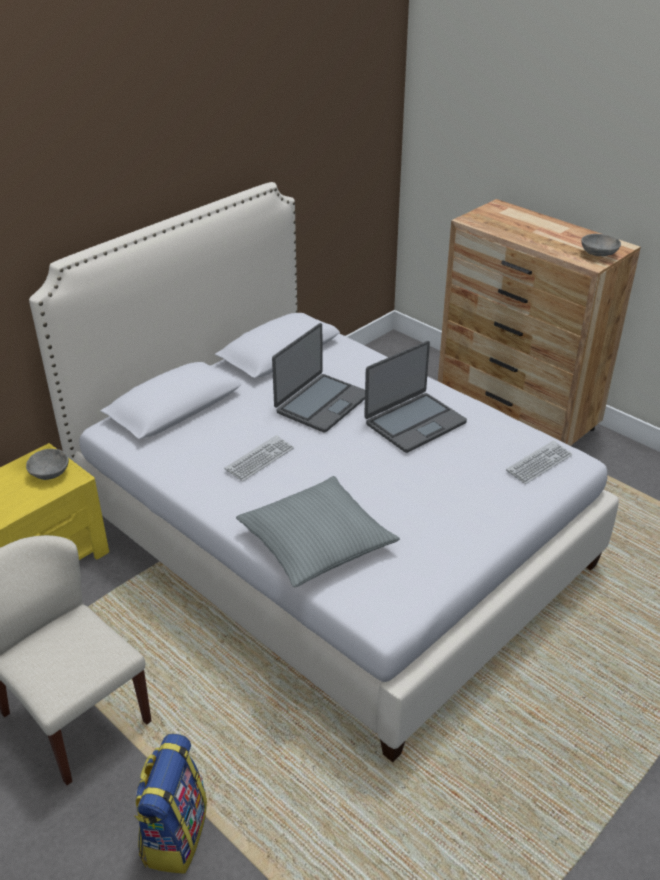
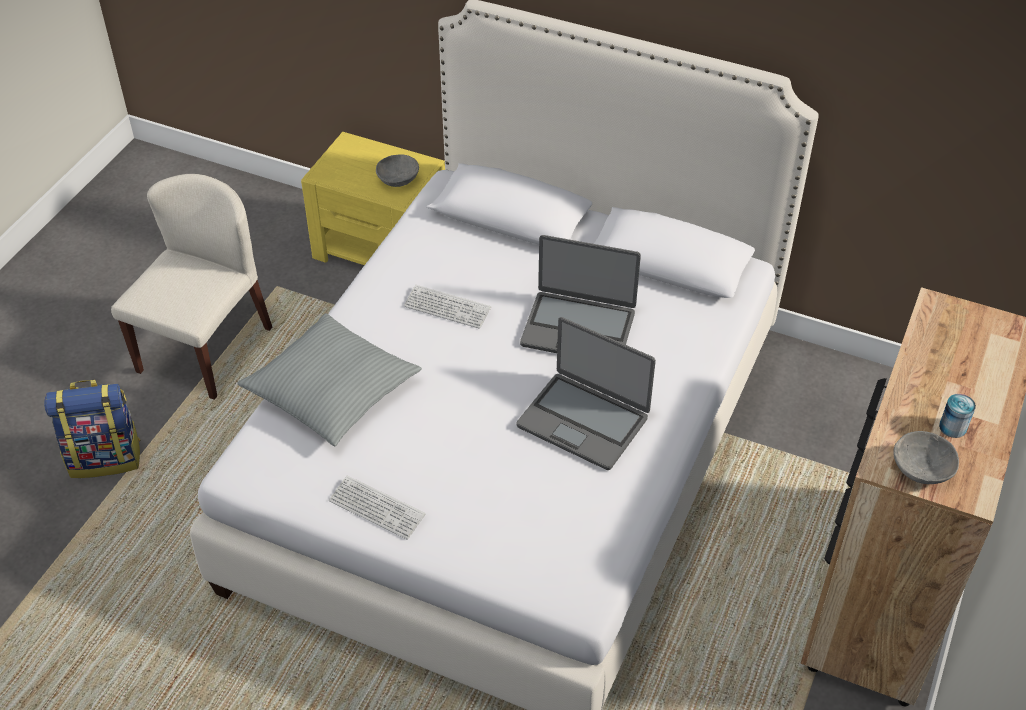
camera: 70 degrees right, 10 degrees up
keyboard [506,440,572,484] -> keyboard moved to [329,476,426,540]
none -> can [939,394,976,438]

